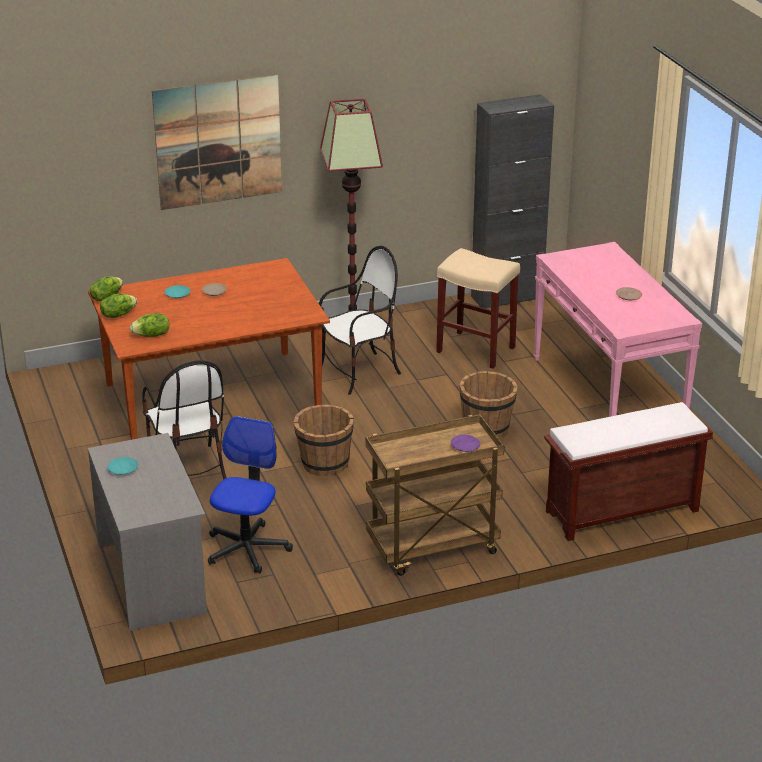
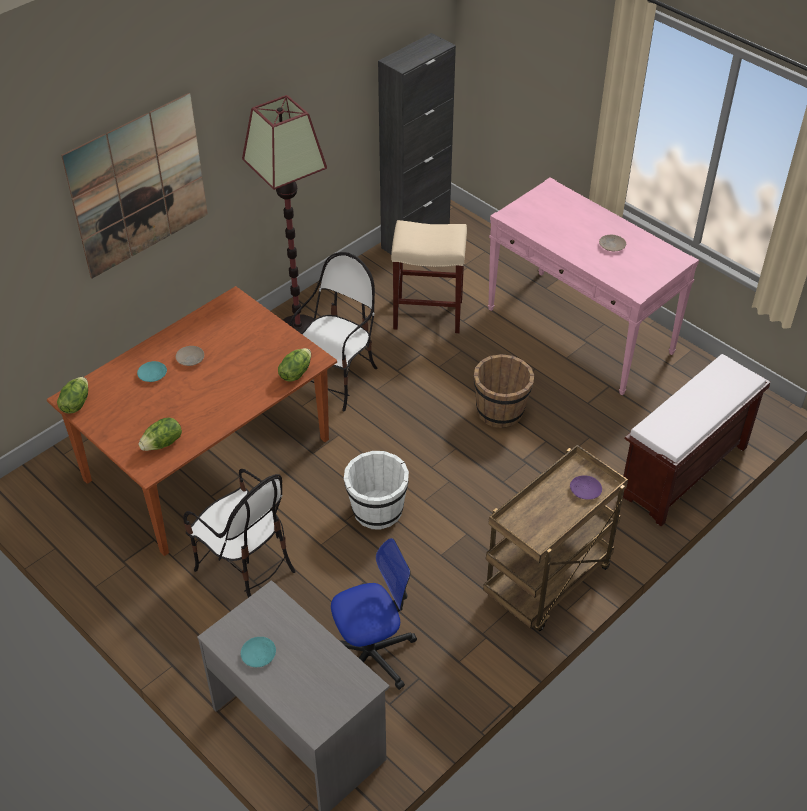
camera: 25 degrees left, 15 degrees up
lettuce [100,294,137,318] -> lettuce moved to [278,348,311,382]
office chair [208,416,293,574] -> office chair turned 75 degrees clockwise [331,538,417,690]
brown bucket [293,404,354,476] -> white bucket [344,451,409,530]

